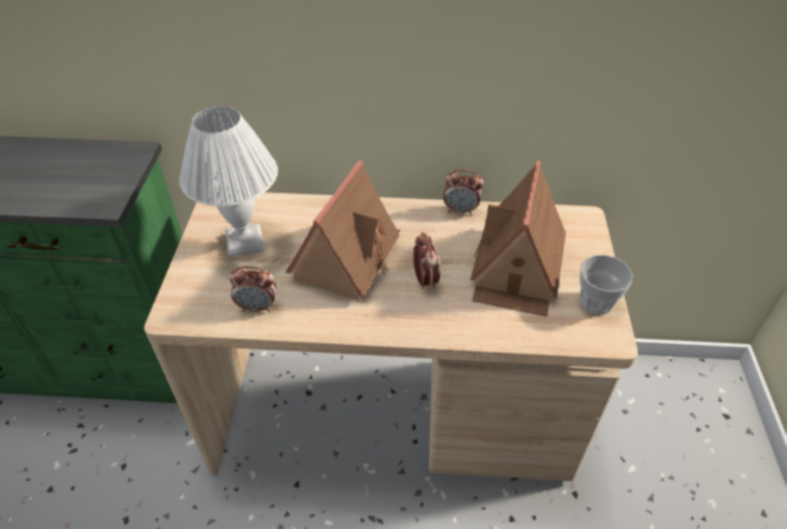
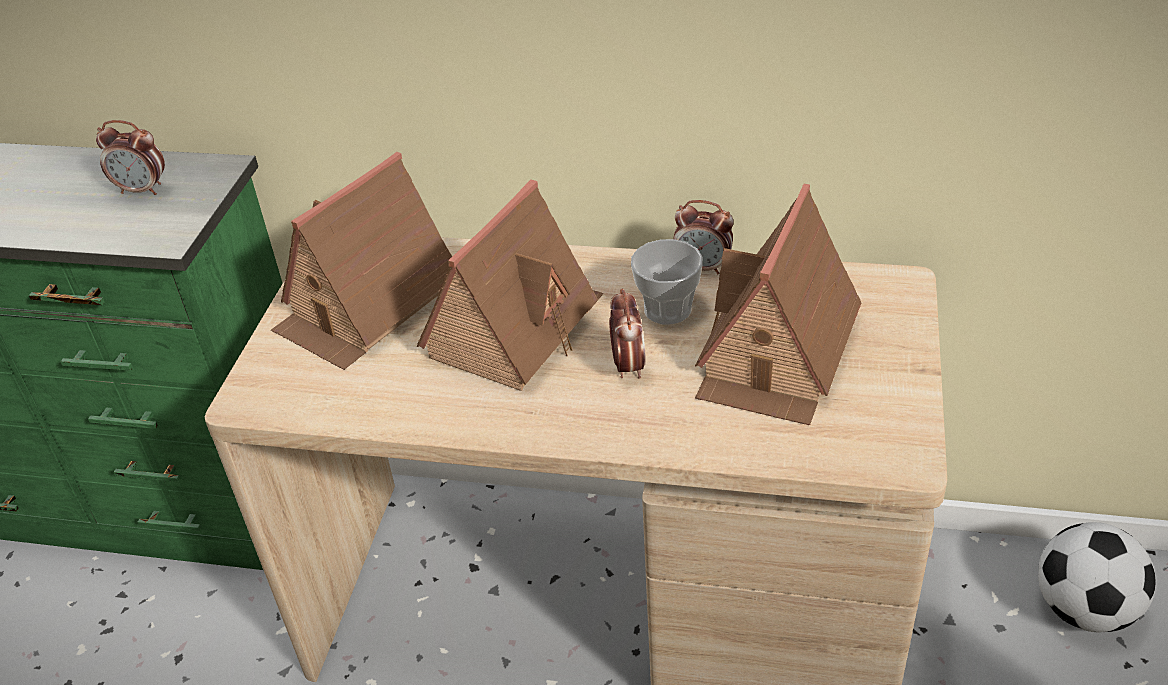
camera: 10 degrees right, 5 degrees down
white table lamp [179,106,278,258] -> toy house [271,152,452,370]
alarm clock [229,266,276,312] -> alarm clock moved to [96,120,165,195]
cup [579,255,633,315] -> cup moved to [631,239,703,324]
none -> football [1038,522,1155,632]

